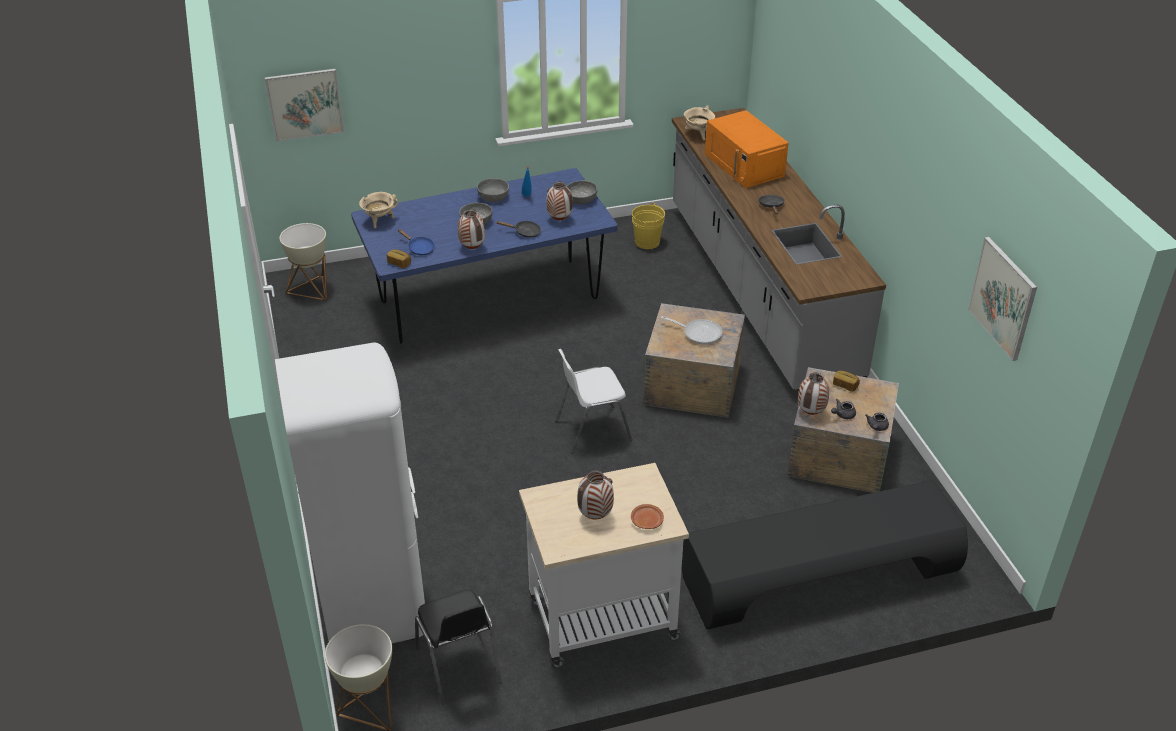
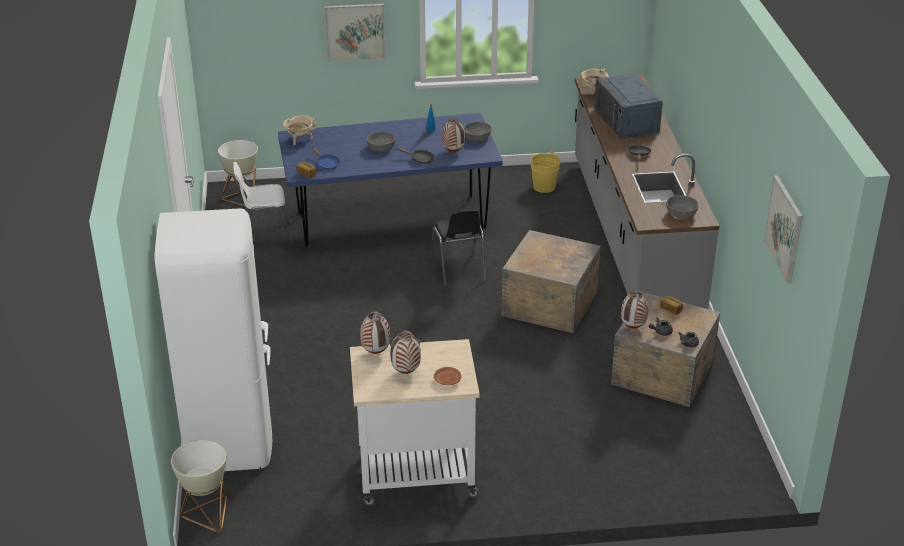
camera: 10 degrees right, 5 degrees down
picture [265,69,344,141] -> picture moved to [325,4,386,62]
black chair [415,590,502,704] -> black chair moved to [431,210,486,287]
vase [458,209,485,249] -> vase moved to [360,311,390,354]
grey bowl [477,178,509,202] -> grey bowl moved to [666,195,699,219]
white chair [556,349,633,454] -> white chair moved to [233,162,292,245]
frying pan [661,316,722,344] -> none
black bench [682,480,968,629] -> none
orange microwave [705,110,789,188] -> blue microwave [594,73,663,139]

